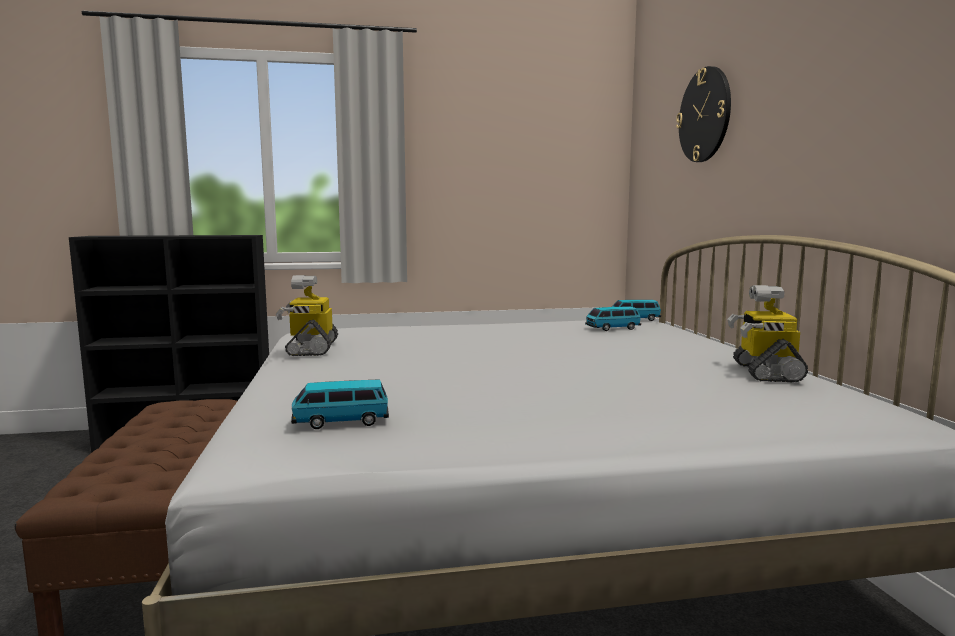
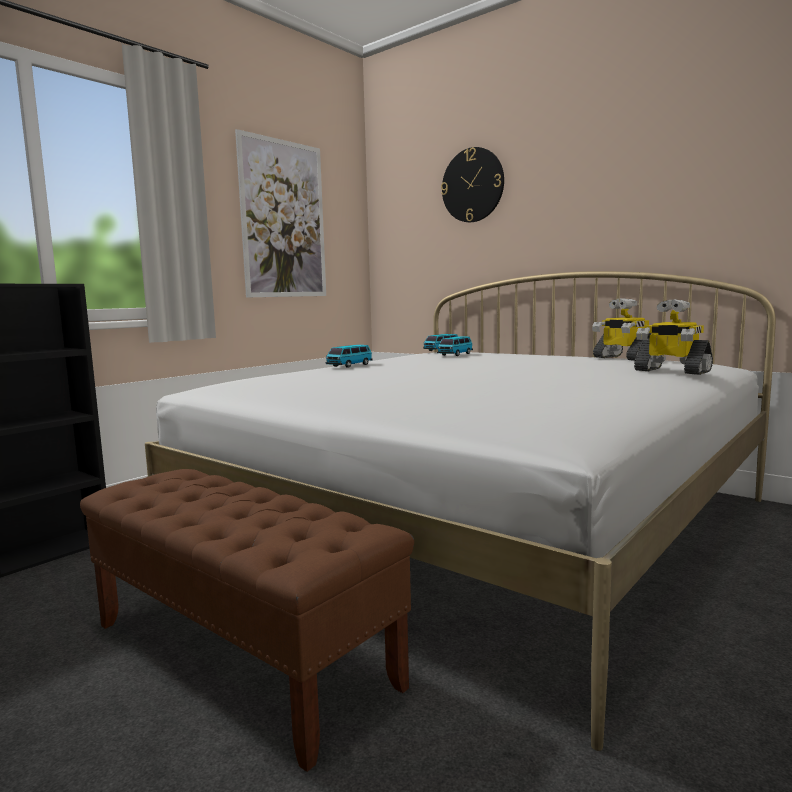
camera: 40 degrees left, 0 degrees up
toy robot [276,275,338,356] -> toy robot moved to [634,299,713,375]
toy car [291,379,389,429] -> toy car moved to [326,345,373,368]
none -> picture [235,129,326,298]

